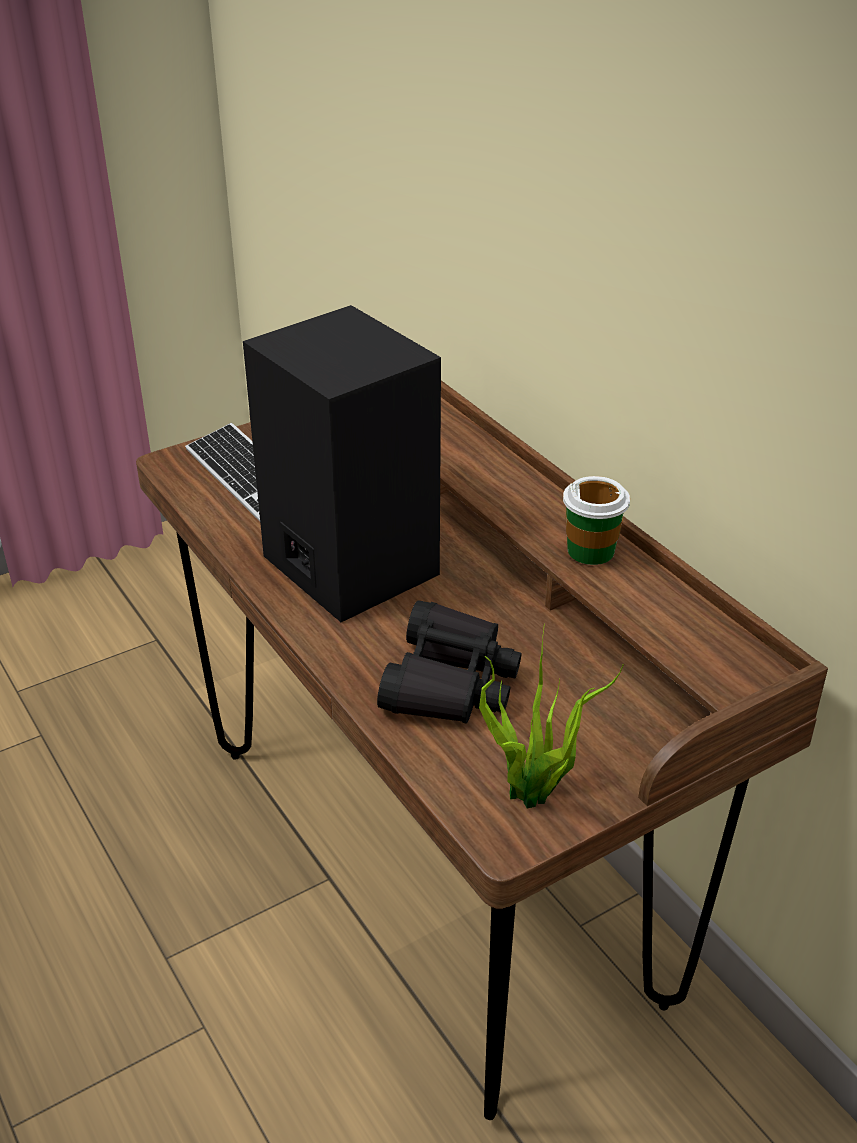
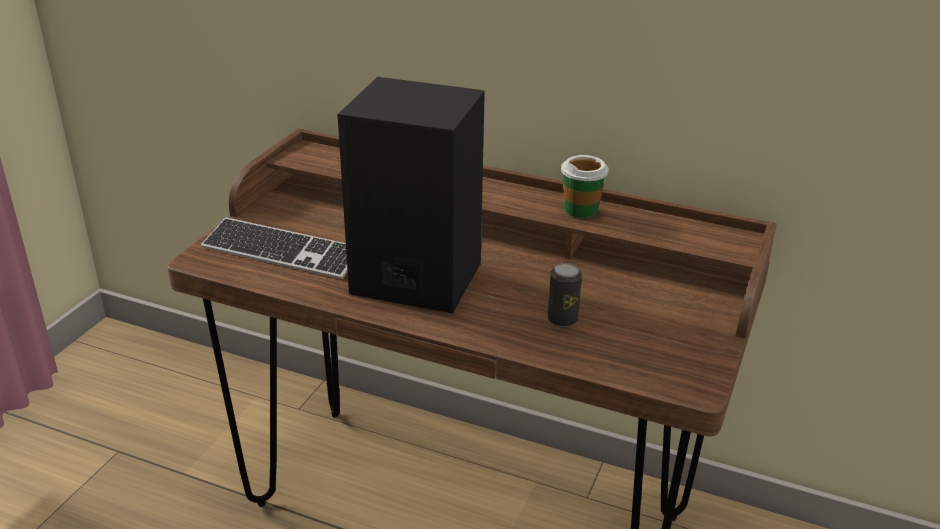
camera: 35 degrees left, 5 degrees down
black binoculars [377,600,522,724] -> can [548,263,582,327]
potted plant [479,624,624,808] -> none

